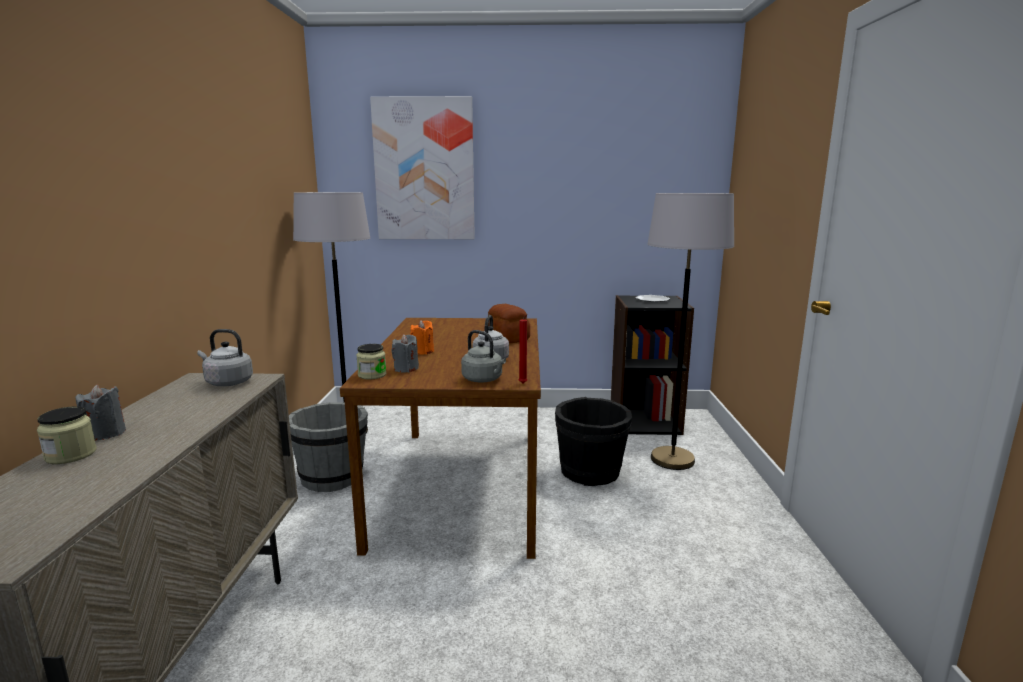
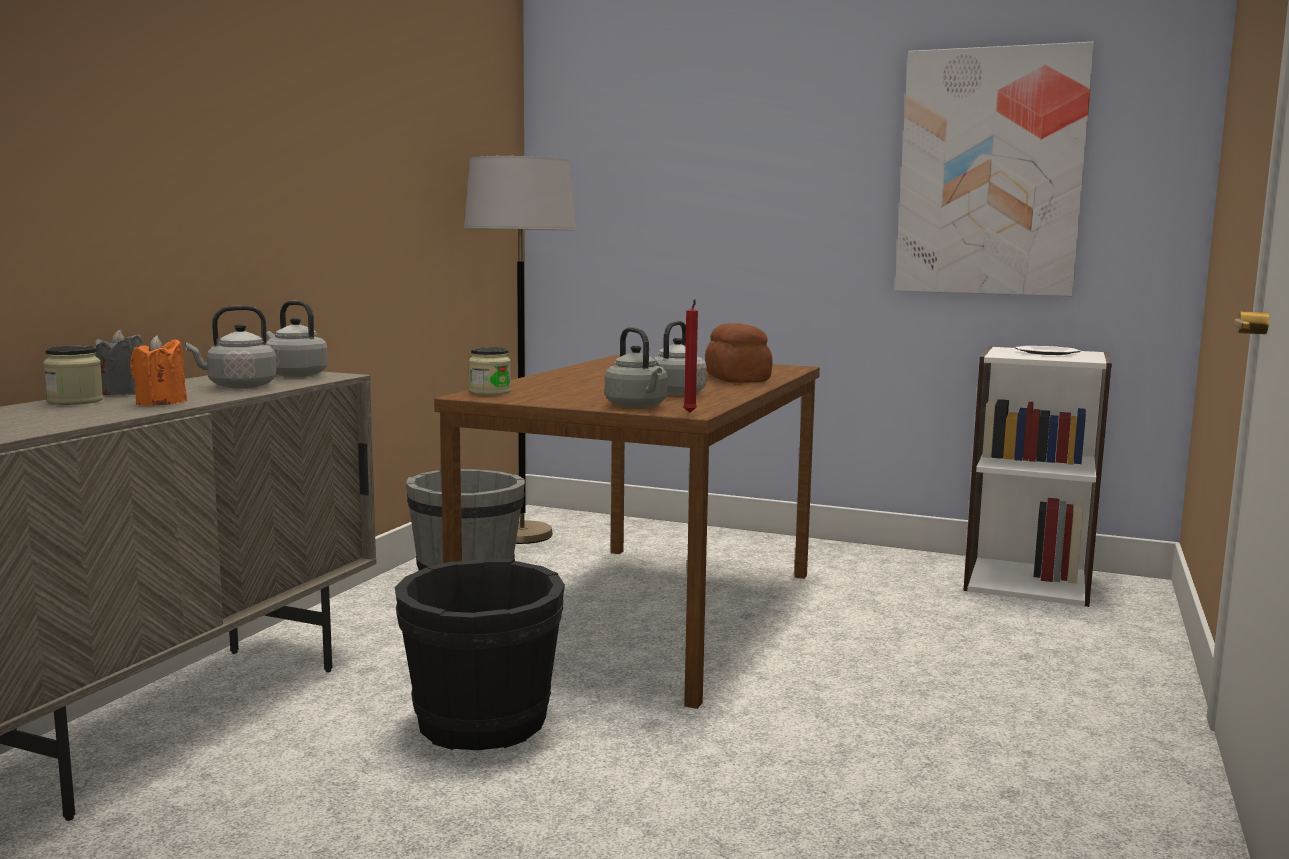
camera: 20 degrees right, 5 degrees down
picture [370,96,475,239] -> picture moved to [895,42,1094,296]
grey candle [391,334,419,372] -> none
orange candle [410,320,434,355] -> orange candle moved to [130,335,187,406]
black bucket [555,397,632,486] -> black bucket moved to [394,559,565,750]
black bookcase [611,295,694,435] -> white bookcase [963,346,1112,607]
grey floor lamp [647,193,734,470] -> none
none -> grey kettle [185,305,277,389]

